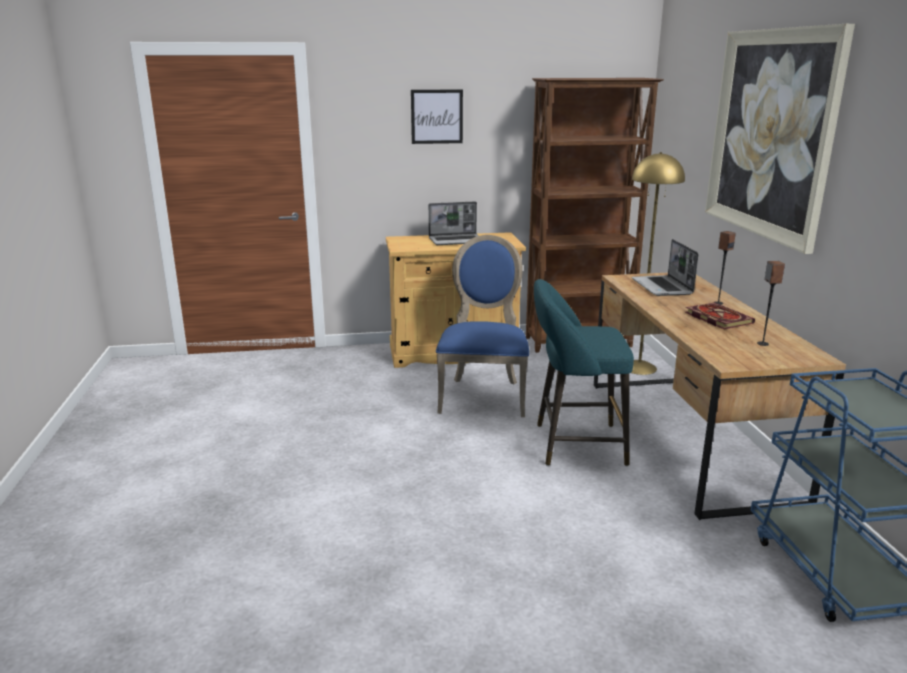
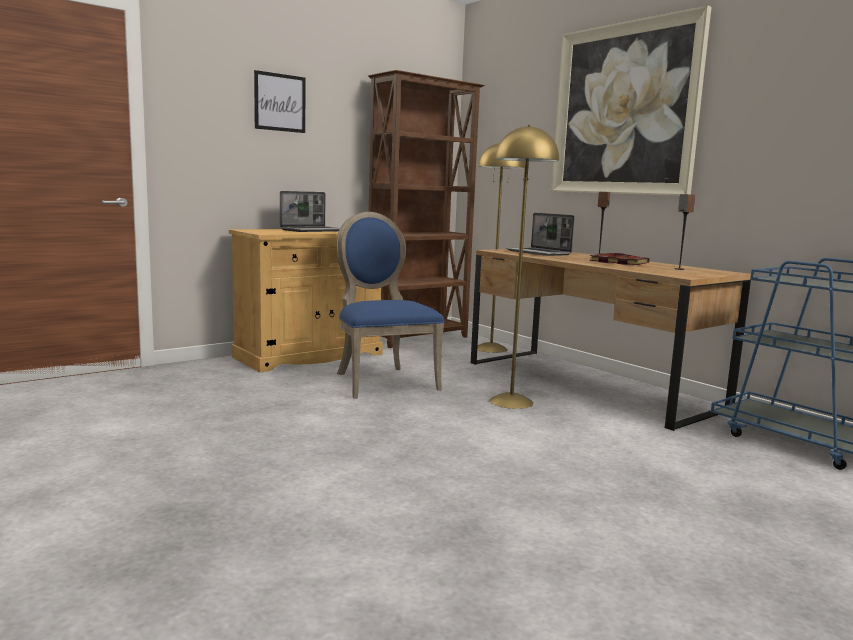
camera: 30 degrees left, 10 degrees down
turquoise stool [534,279,634,466] -> yellow floor lamp [489,125,559,409]

